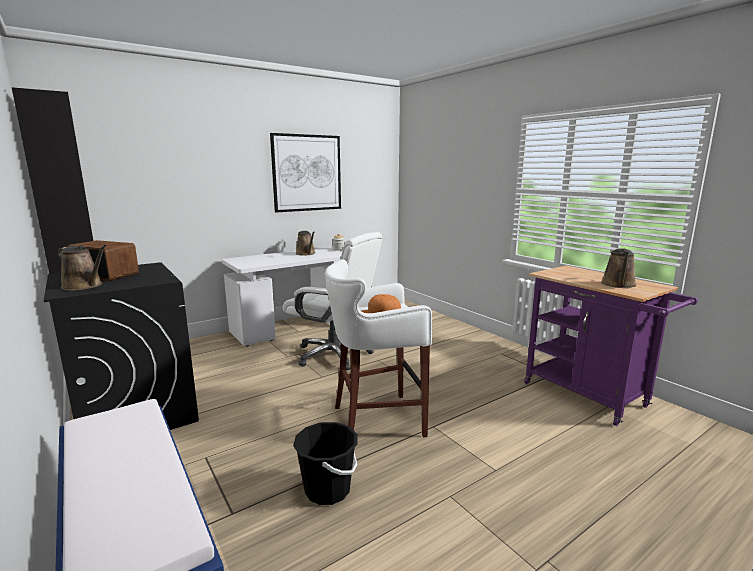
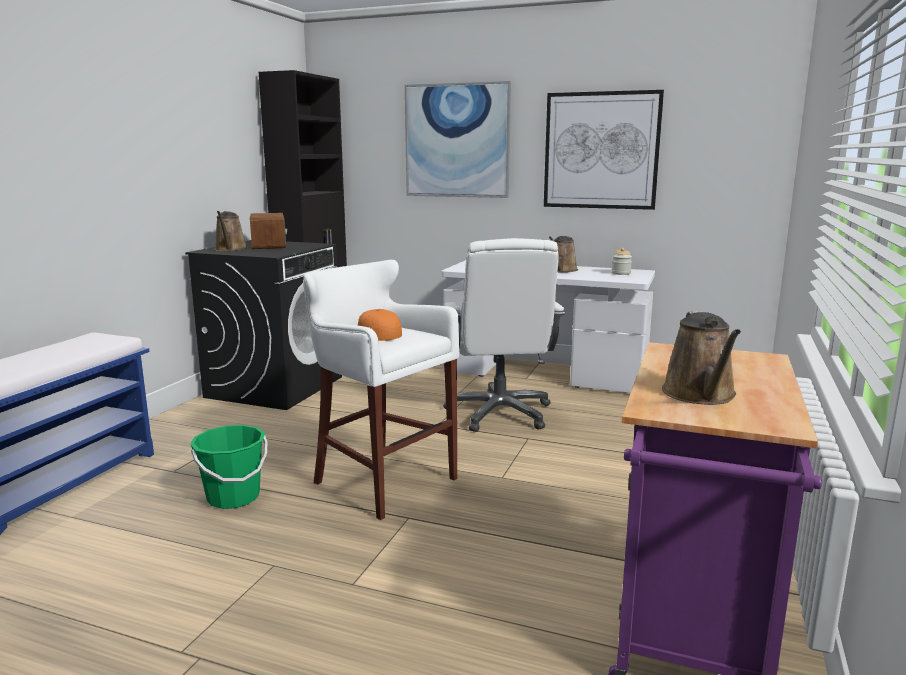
camera: 55 degrees right, 0 degrees up
black bucket [293,422,358,505] -> green bucket [190,425,268,509]
brown watering can [601,248,637,288] -> brown watering can turned 75 degrees counterclockwise [662,311,741,405]
none -> picture [405,81,511,198]

